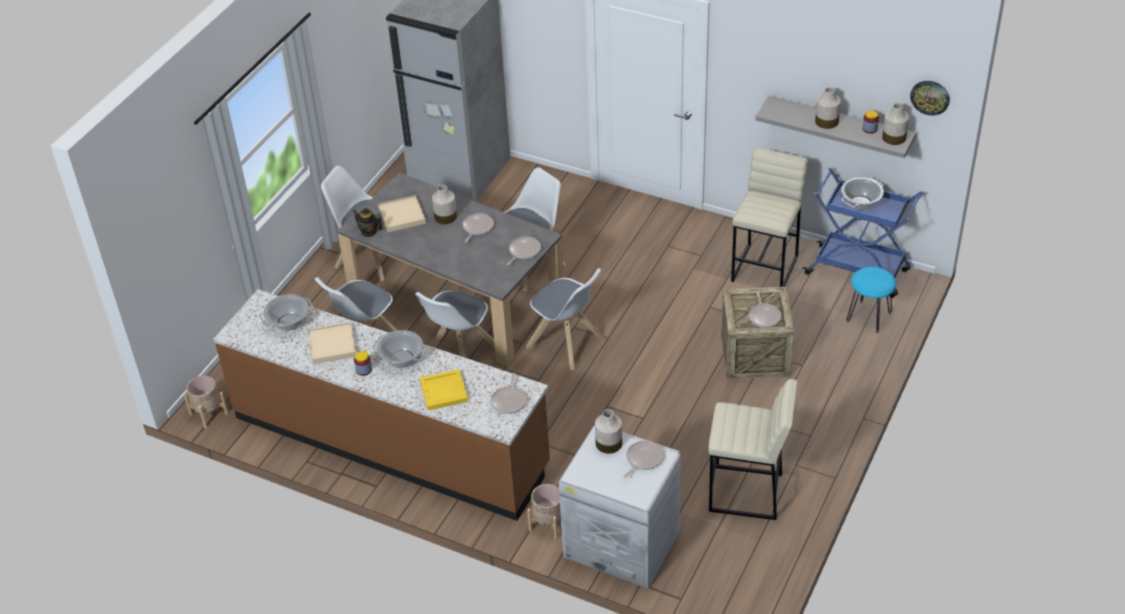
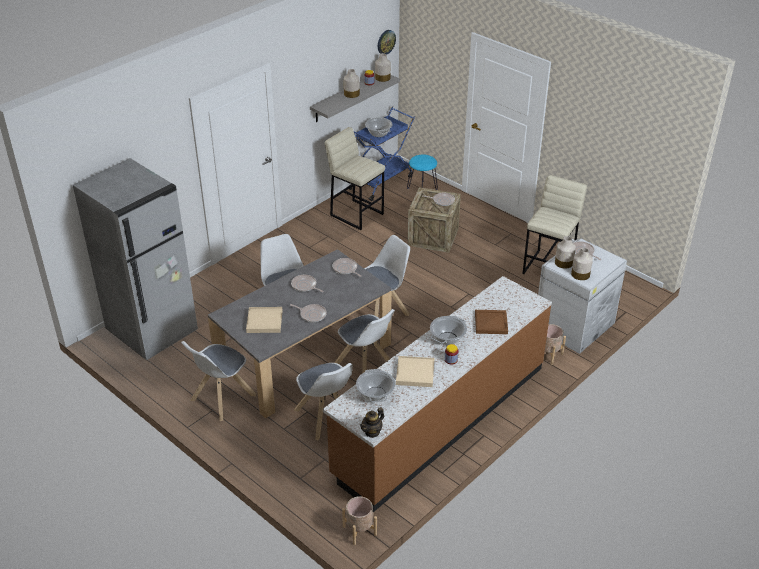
camera: 75 degrees left, 5 degrees down
teapot [352,208,383,237] -> teapot moved to [360,407,384,438]
yellow tray [420,369,468,411] -> brown tray [475,310,508,334]
beige vase [432,185,457,224] -> beige vase moved to [571,248,593,280]
frying pan [491,373,526,414] -> frying pan moved to [290,304,327,322]

